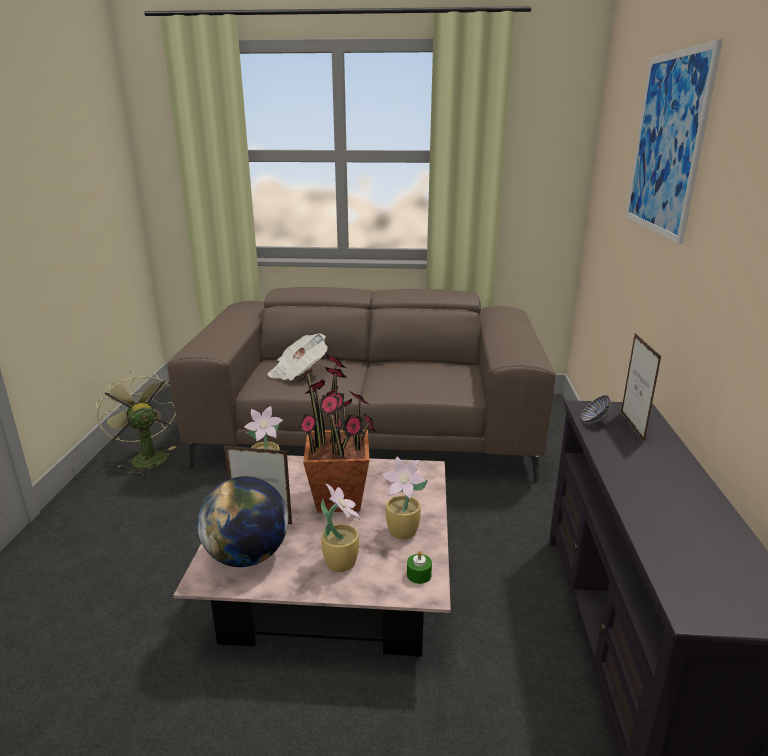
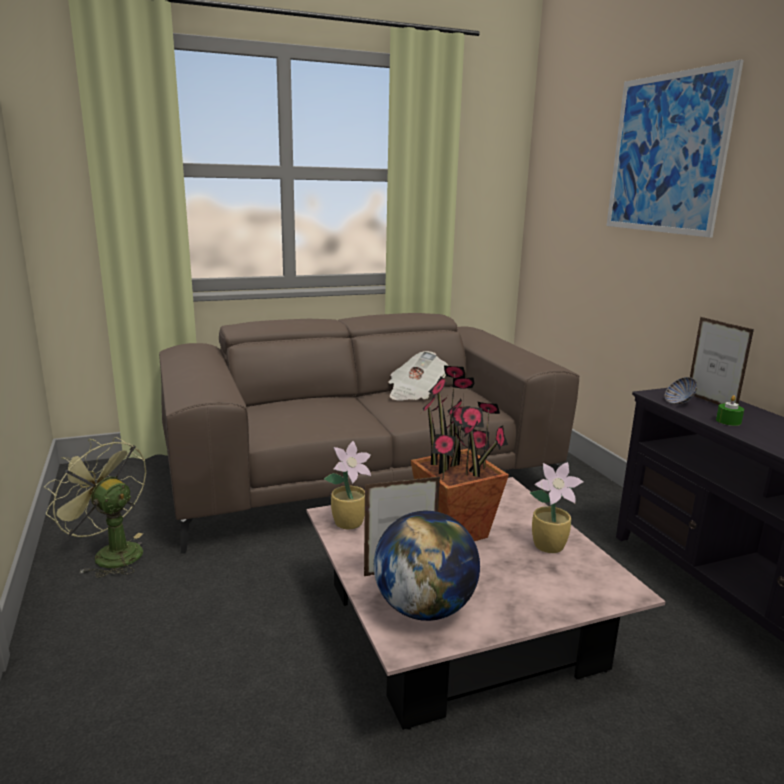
camera: 25 degrees left, 5 degrees down
newspaper [268,334,327,381] -> newspaper moved to [388,351,448,400]
potted plant [321,484,360,572] -> none
green candle [407,551,432,584] -> green candle moved to [716,395,744,426]

